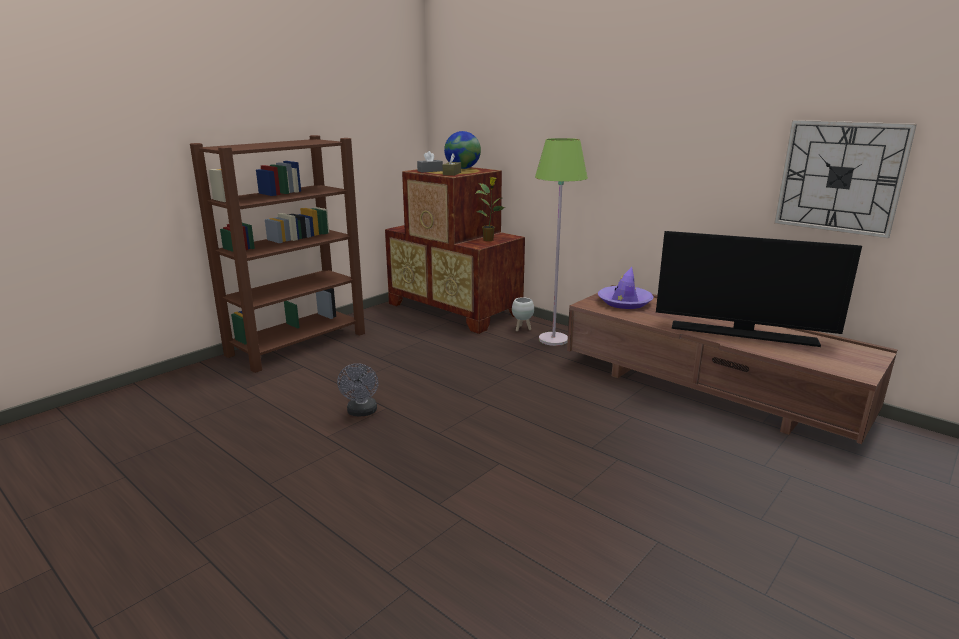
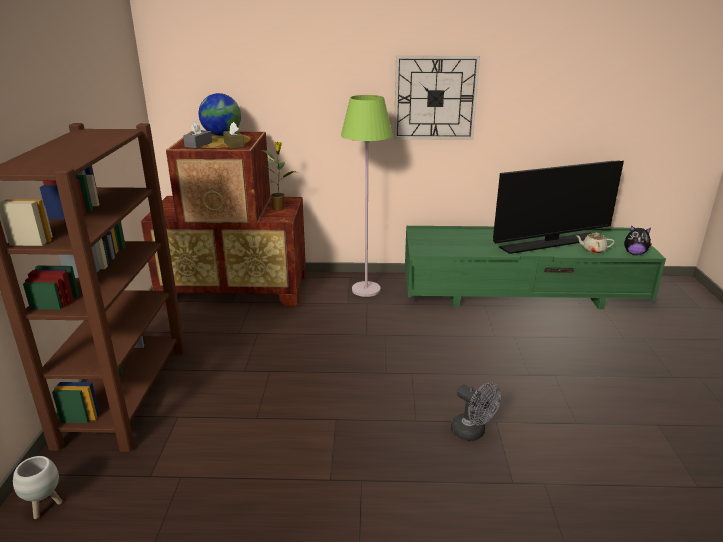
camera: 40 degrees left, 5 degrees up
grey fan [337,363,378,416] -> grey fan moved to [451,382,501,441]
white planter [512,297,534,331] -> white planter moved to [13,456,62,519]
brown tv stand [567,285,897,444] -> green tv stand [405,226,666,309]
purple hat [598,267,654,309] -> none
wall clock [774,120,917,238] -> wall clock moved to [394,55,480,140]
none -> beige teapot [575,233,615,253]
none -> plush toy [624,225,652,255]

